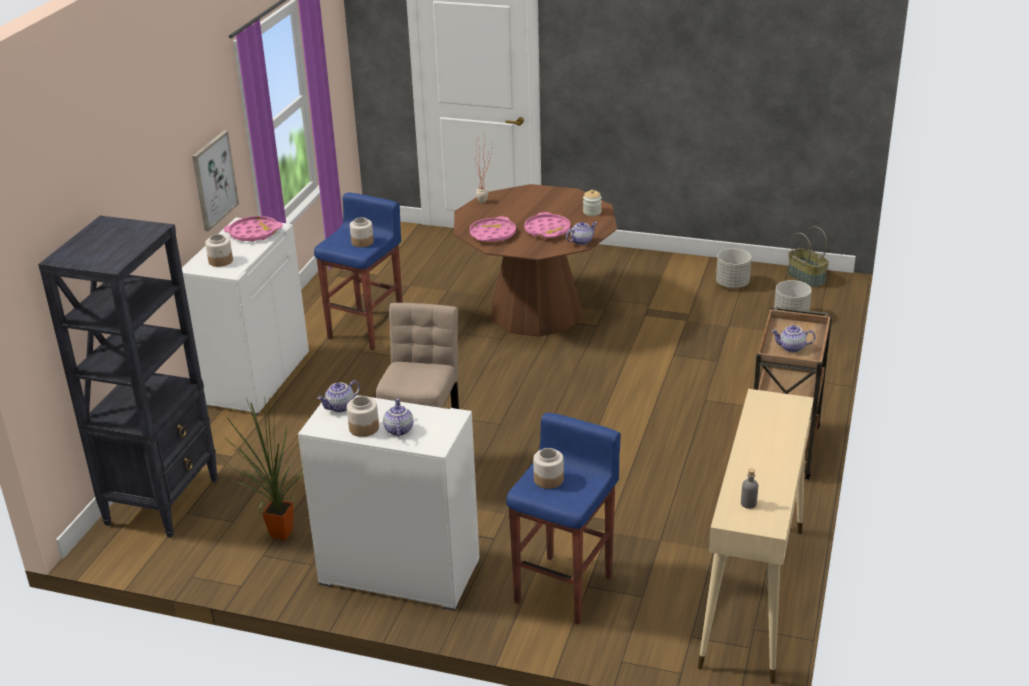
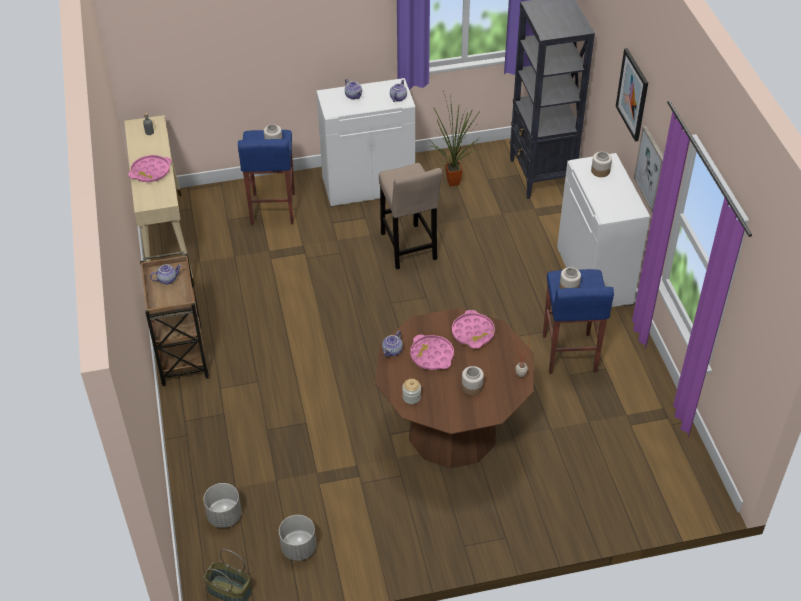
camera: 150 degrees right, 15 degrees up
pink tray [224,216,283,242] -> pink tray moved to [128,155,172,182]
jar [347,396,379,437] -> jar moved to [462,366,484,395]
none -> picture [616,48,648,142]

